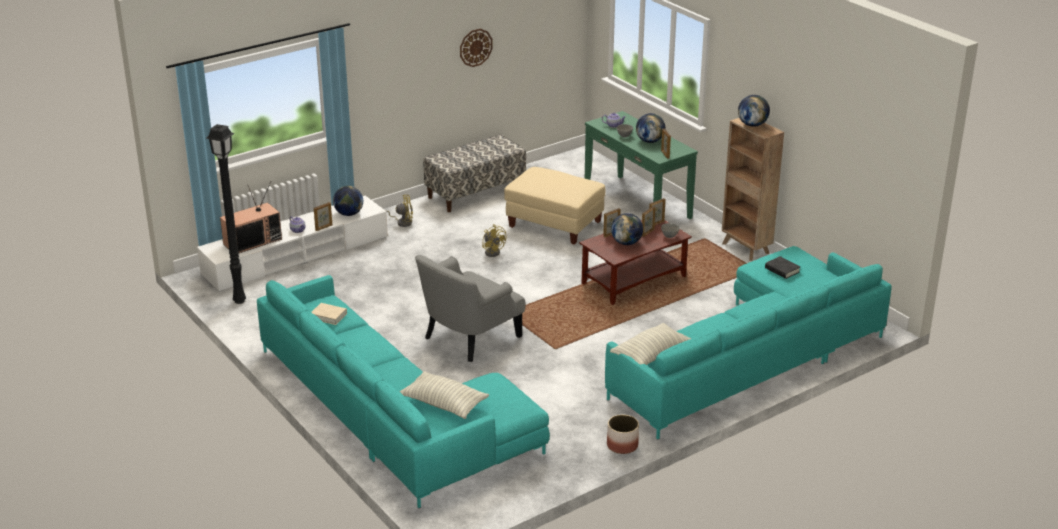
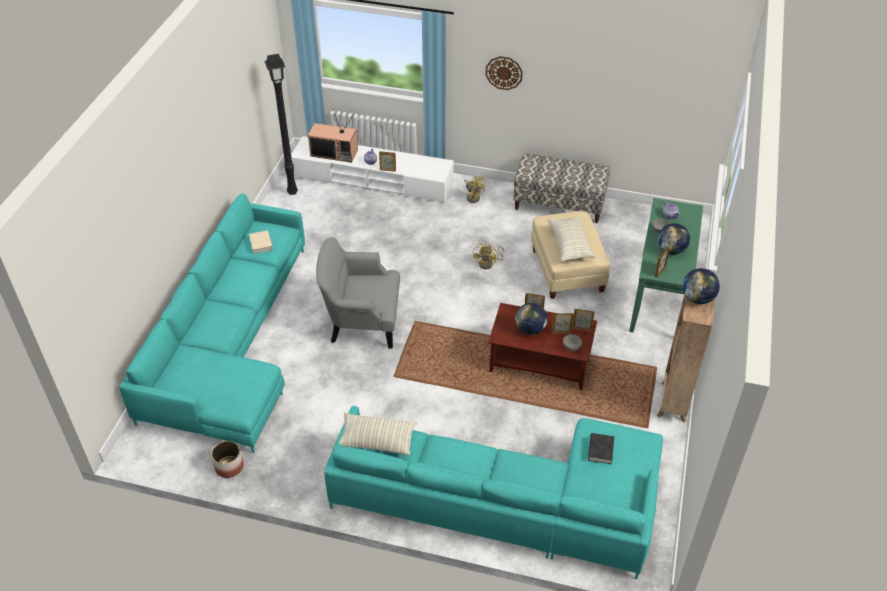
camera: 50 degrees right, 15 degrees up
globe [333,186,363,216] -> none
pillow [399,371,489,419] -> pillow moved to [547,216,596,262]
wall clock [460,29,493,67] -> wall clock moved to [486,56,523,90]
planter [607,414,639,454] -> planter moved to [211,441,244,478]

